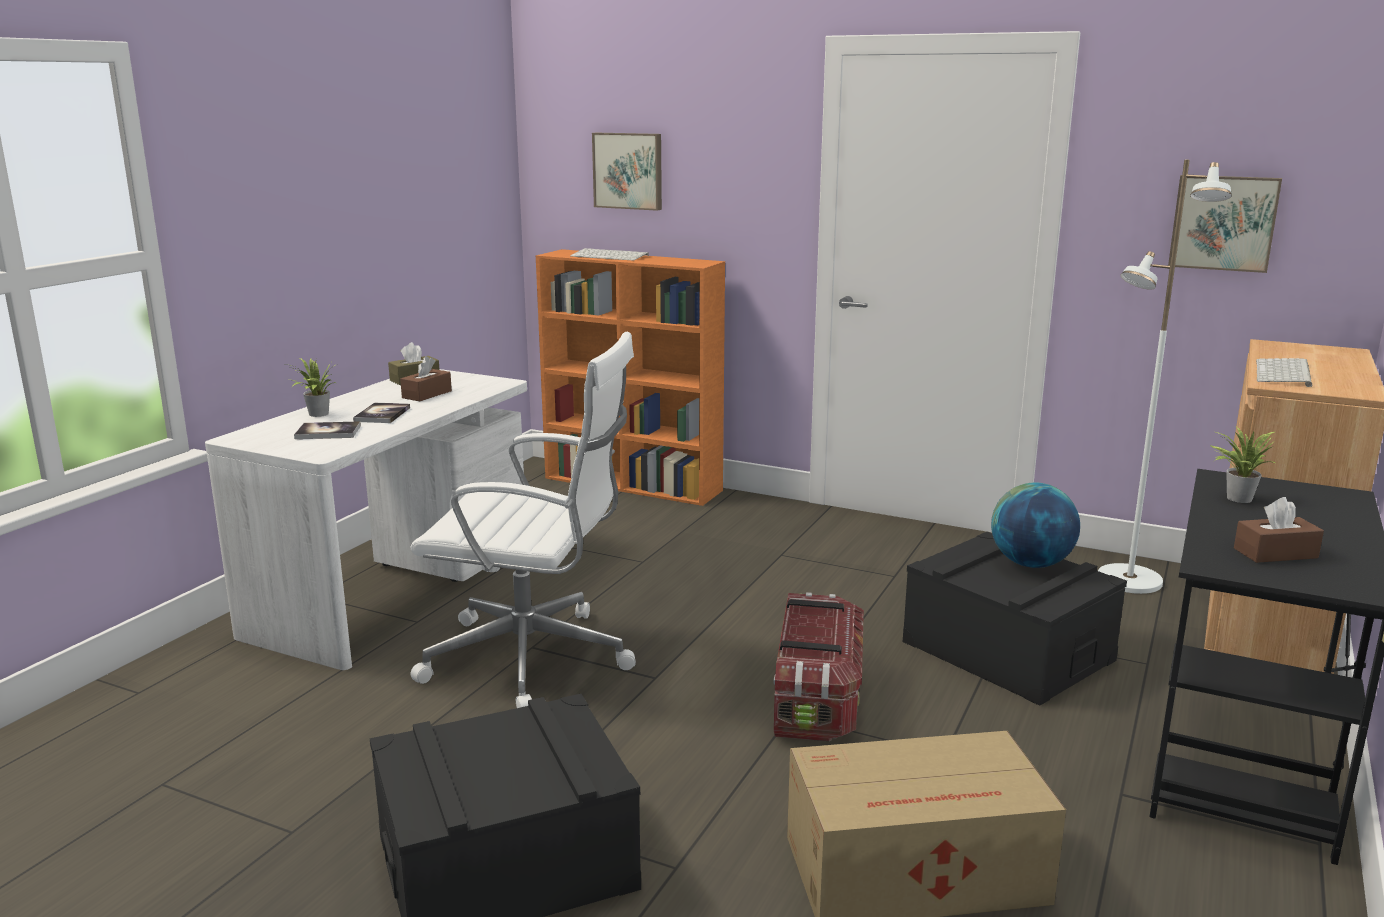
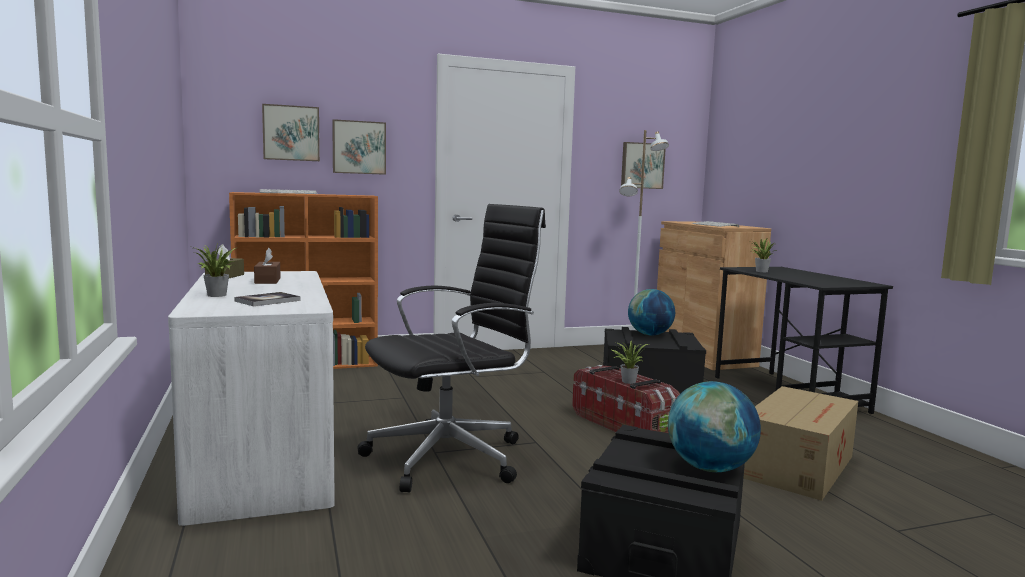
camera: 45 degrees left, 10 degrees down
book [353,403,410,423] -> none
white office chair [410,332,636,708] -> black office chair [357,204,546,492]
brown tissue box [1234,497,1324,563] -> none
none -> picture [332,119,386,175]
none -> potted plant [612,341,648,384]
none -> globe [668,381,761,472]

